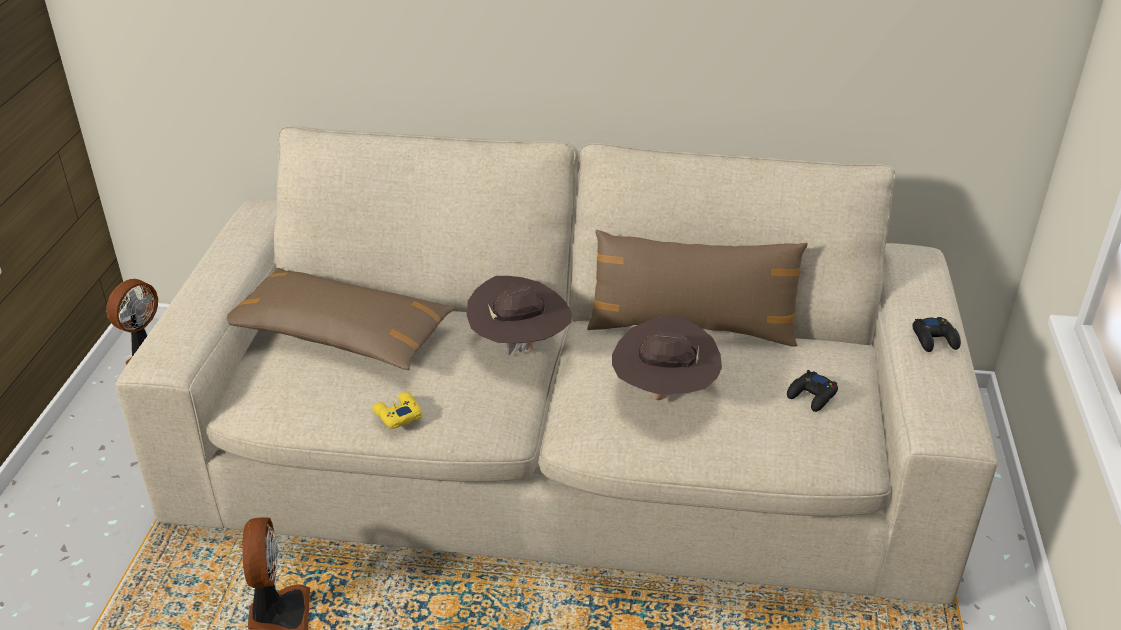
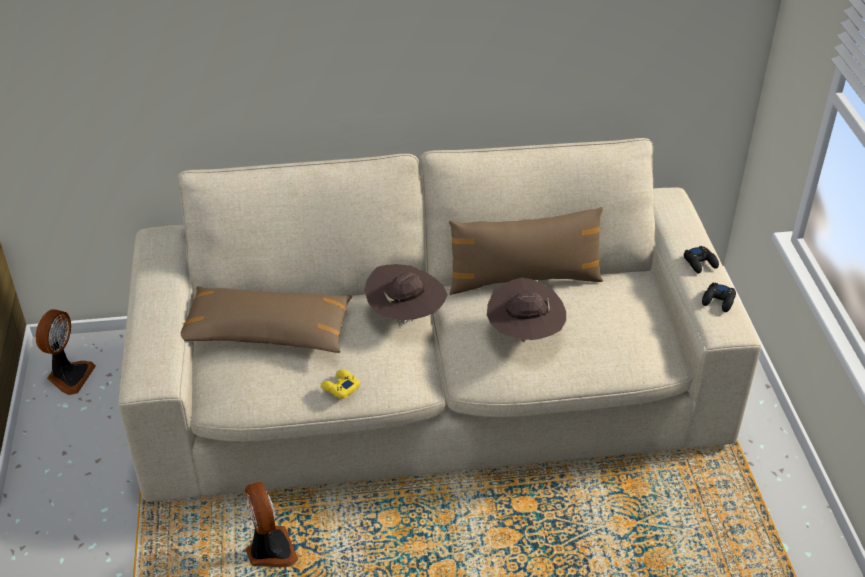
camera: 15 degrees left, 5 degrees up
black game controller [787,370,838,412] -> black game controller moved to [702,283,736,312]

